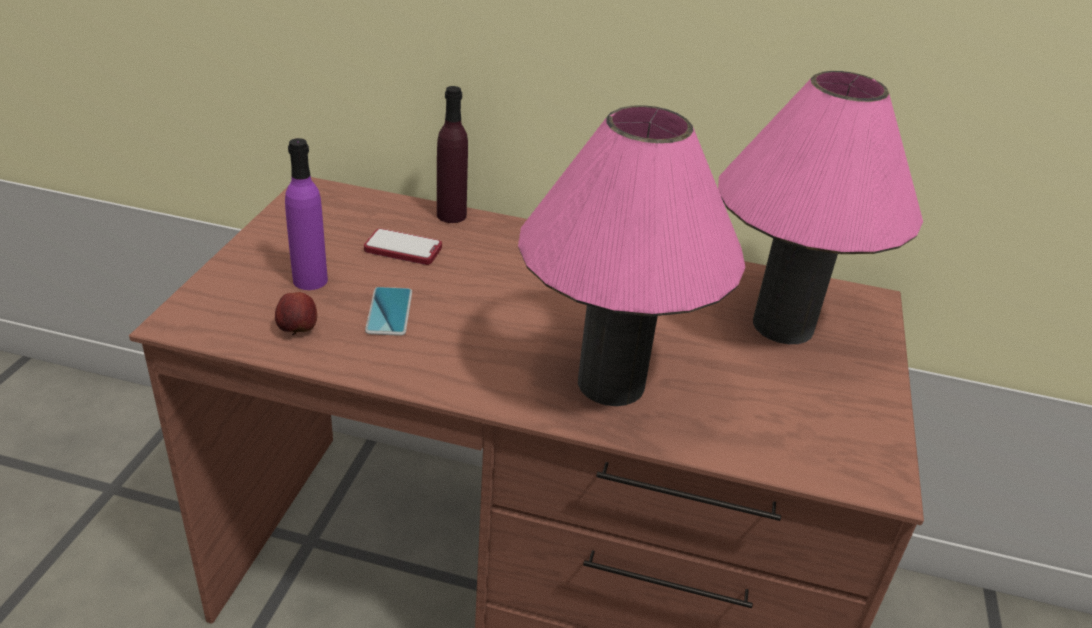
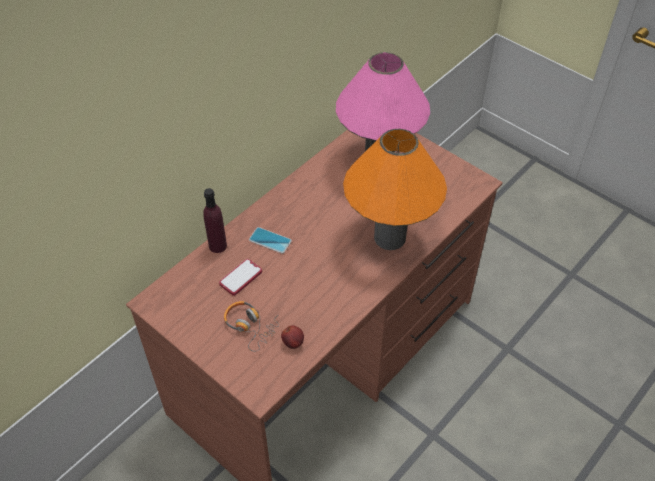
camera: 60 degrees left, 15 degrees up
purple bottle [285,138,328,290] -> headphones [224,301,279,351]
phone [365,287,412,336] -> phone moved to [249,227,292,253]
pink table lamp [518,105,746,406] -> orange table lamp [343,129,447,250]

